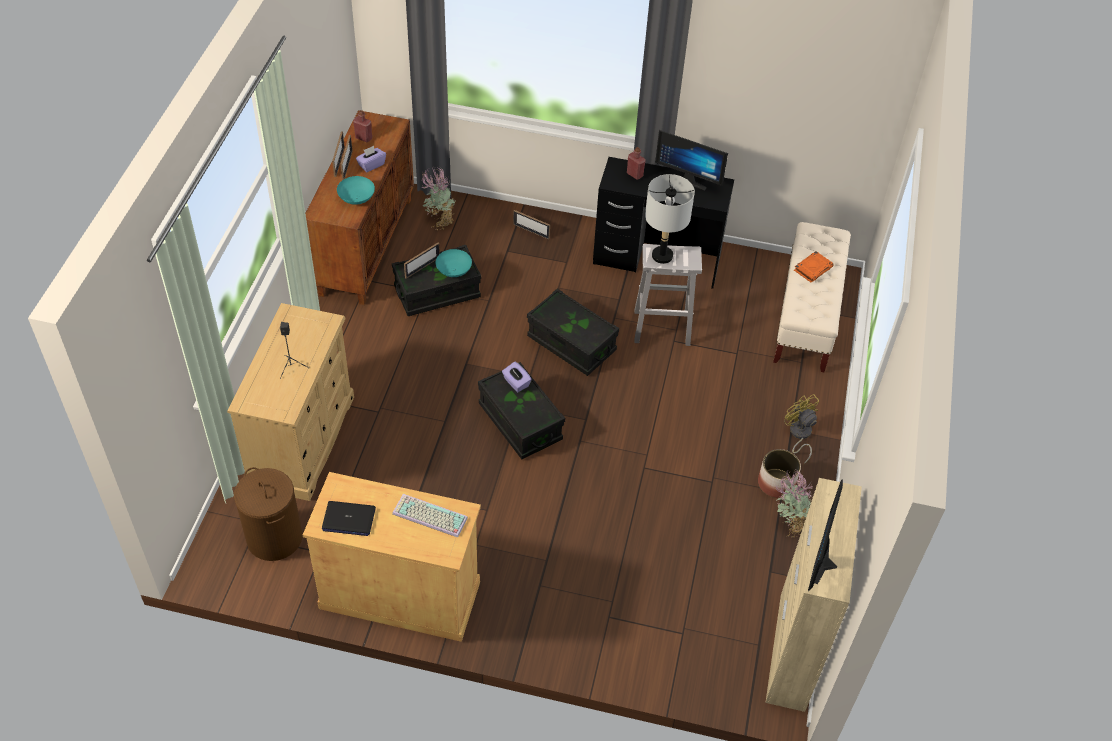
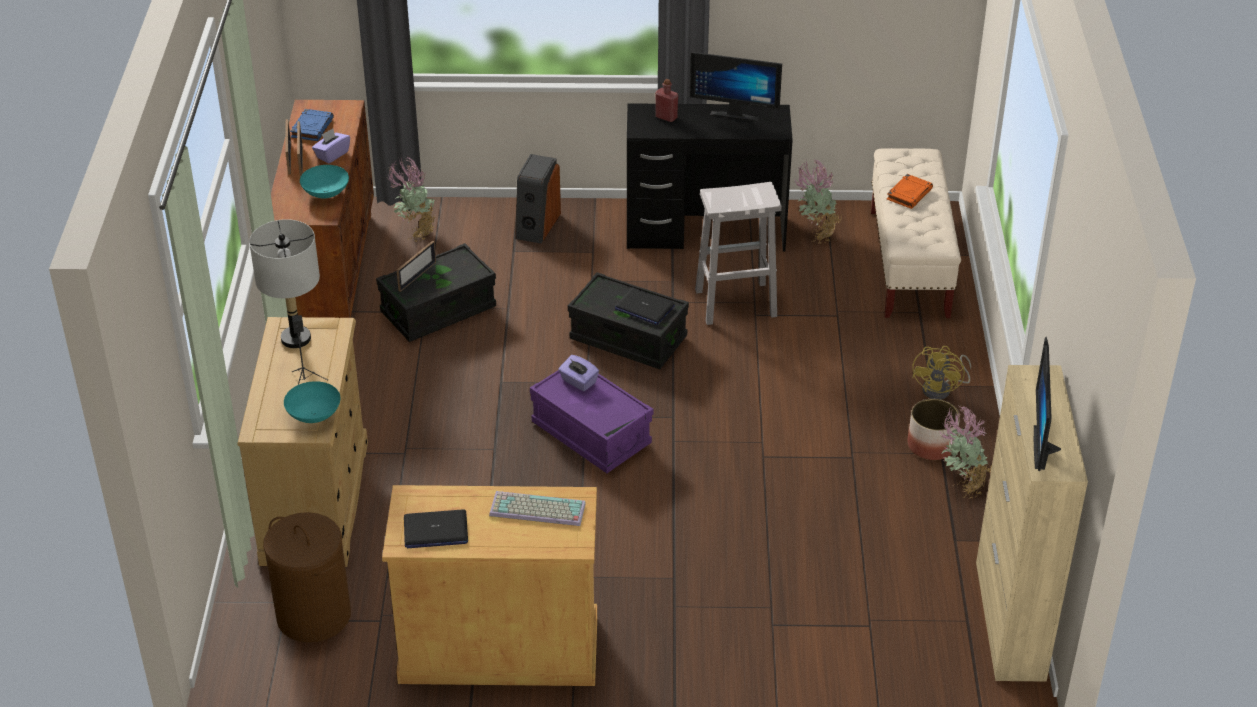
camera: 10 degrees left, 10 degrees down
red bottle [353,110,372,142] -> blue book [290,109,334,141]
turquoise bowl [435,249,472,277] -> turquoise bowl moved to [284,381,341,423]
black storage box [478,362,565,459] -> purple storage box [530,370,653,473]
picture frame [513,210,550,240] -> speaker [515,154,561,244]
grey table lamp [645,174,695,264] -> grey table lamp moved to [249,219,320,348]
yellow fan [784,394,819,464] -> yellow fan turned 120 degrees counterclockwise [912,346,971,400]
none -> laptop [615,288,675,325]
none -> potted plant [794,160,842,244]

